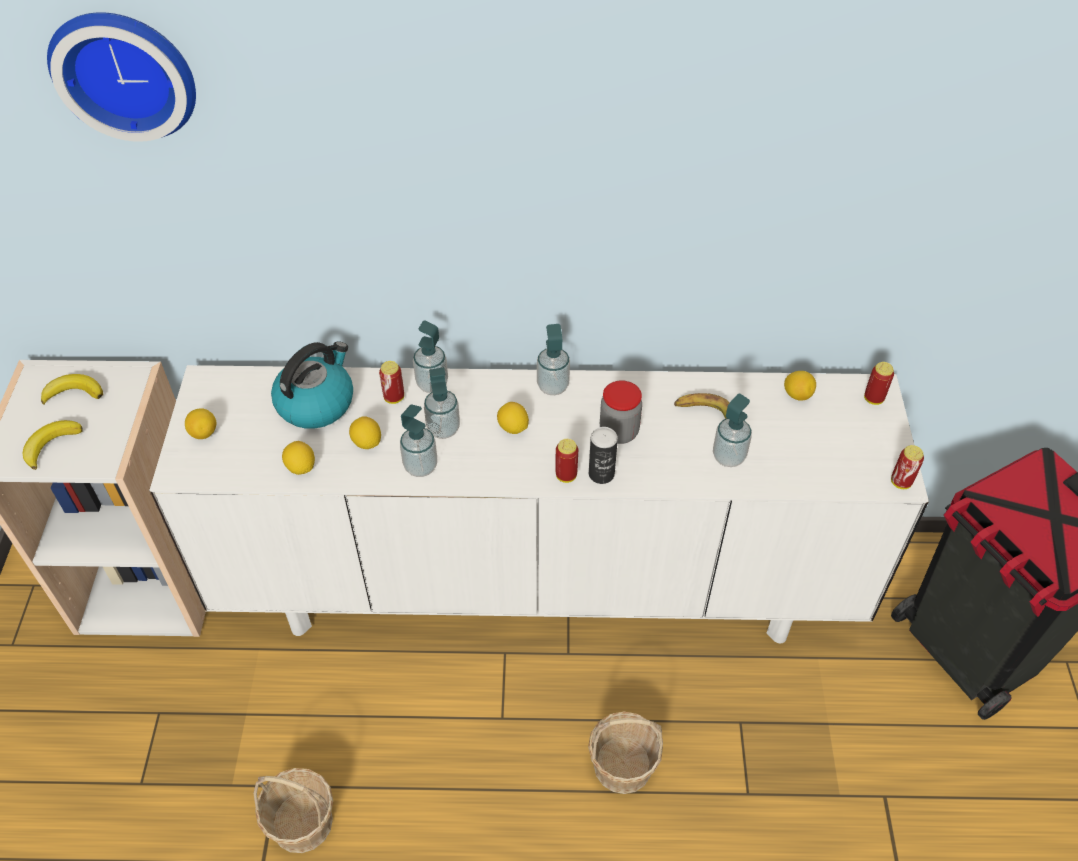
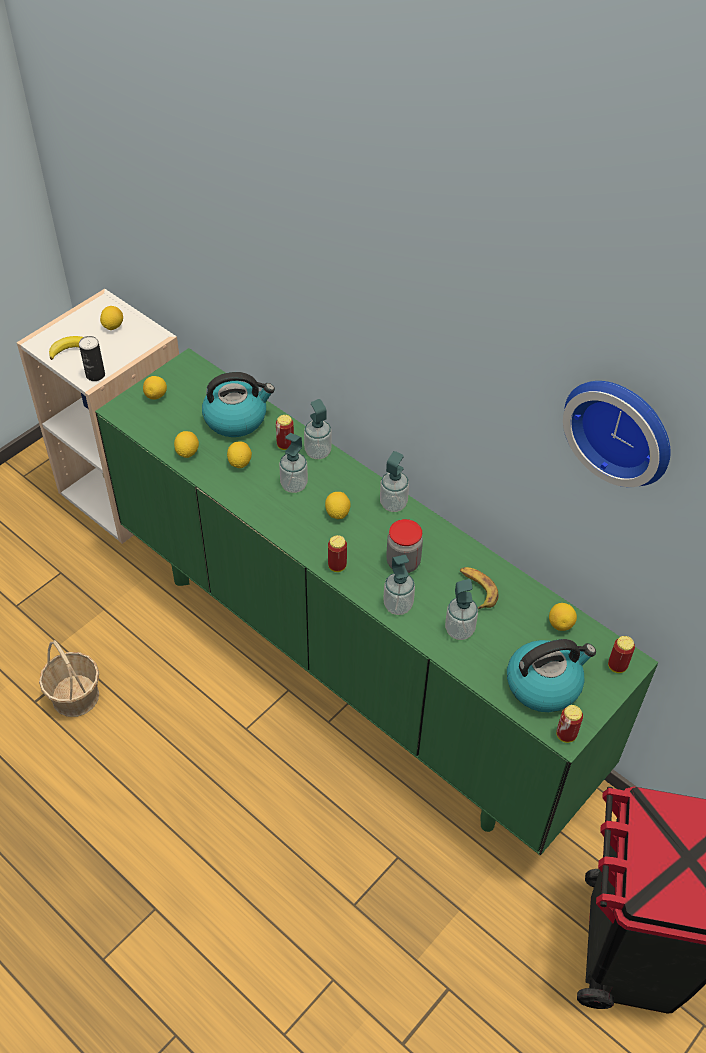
camera: 40 degrees right, 0 degrees up
banana [41,374,103,404] -> lemon [100,306,123,330]
wall clock [47,12,196,142] -> wall clock moved to [563,381,671,487]
white cabinet [149,365,929,643] -> green cabinet [95,348,658,856]
soap dispenser [400,405,437,477] -> soap dispenser moved to [383,555,415,615]
basket [588,712,663,794] -> none
can [589,427,618,484] -> can moved to [79,336,105,381]
none -> kettle [507,639,596,712]

